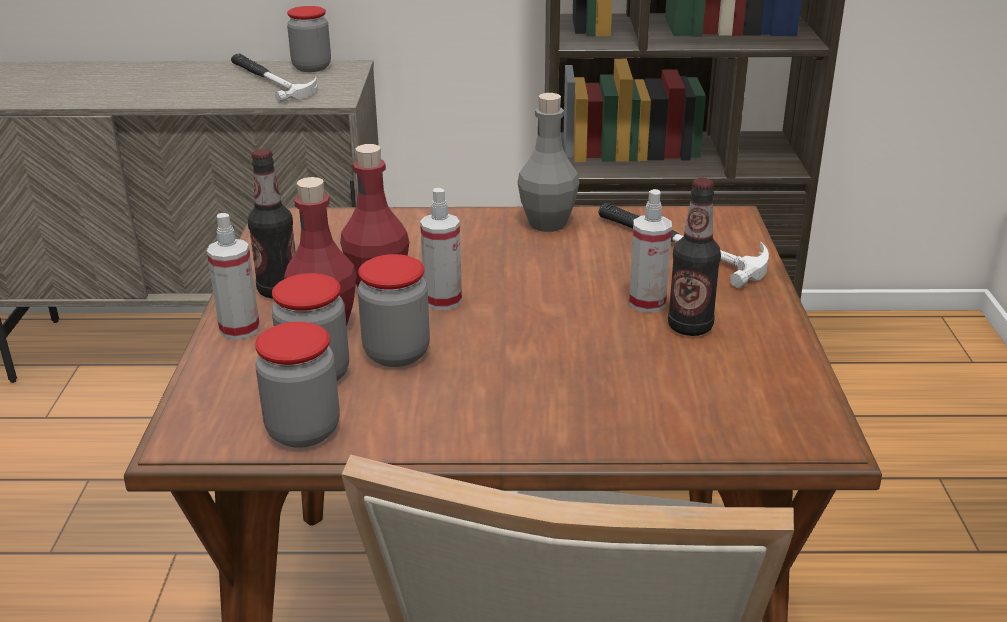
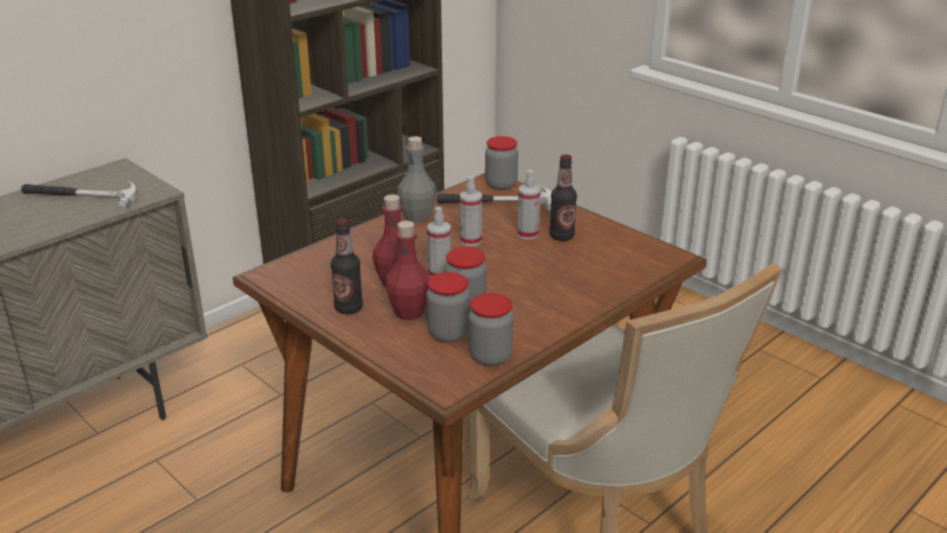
camera: 45 degrees left, 0 degrees up
spray bottle [207,213,260,340] -> spray bottle moved to [460,176,482,246]
jar [287,6,331,72] -> jar moved to [485,136,518,190]

